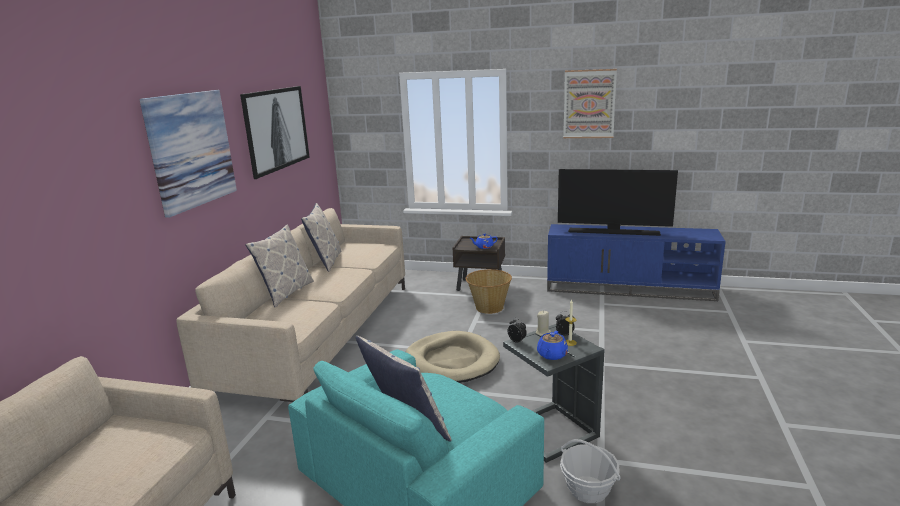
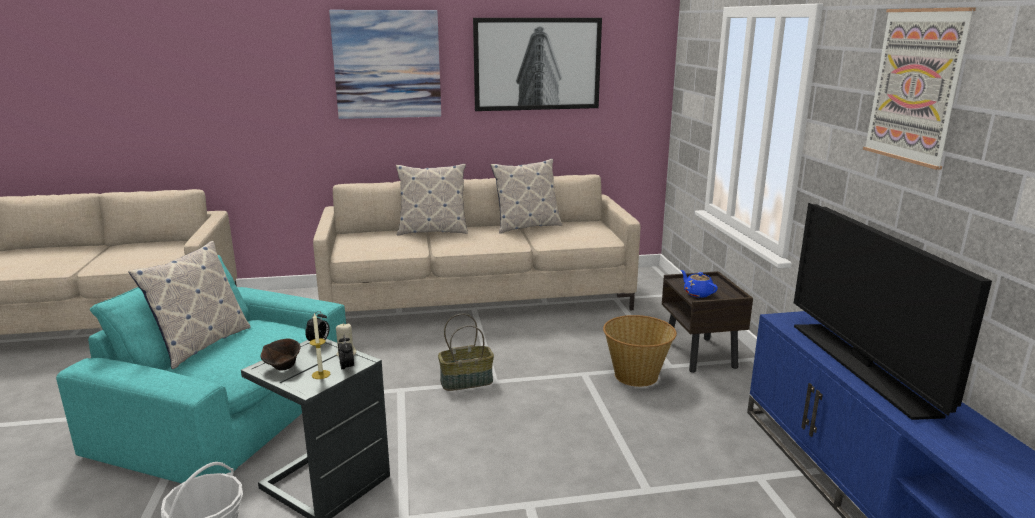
camera: 65 degrees right, 0 degrees up
beige dog bed [406,331,500,383] -> basket [438,314,494,391]
blue teapot [537,331,568,360] -> brown bowl [261,338,301,370]

